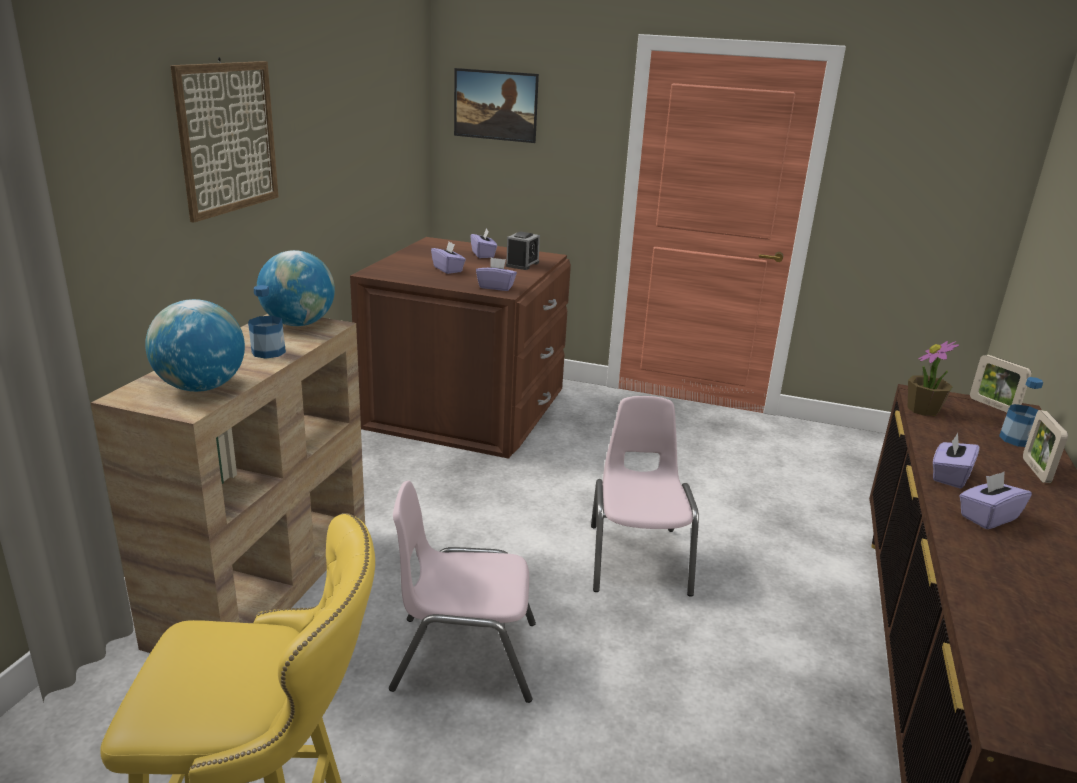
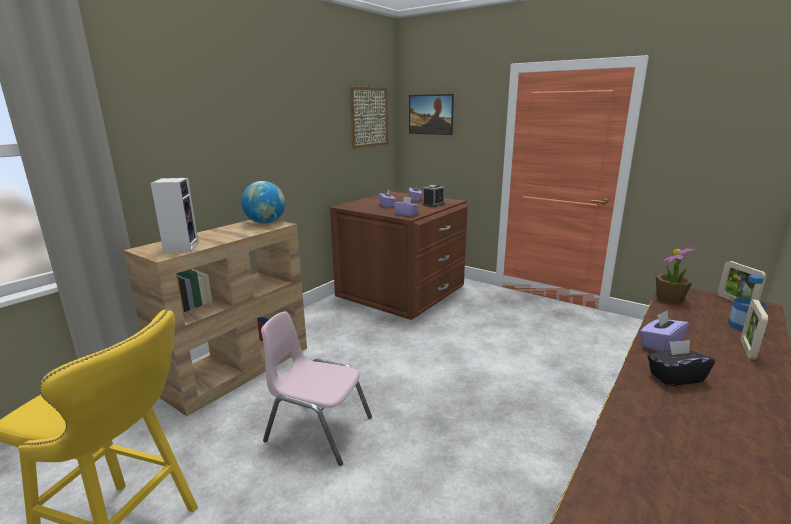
camera: 20 degrees right, 5 degrees down
globe [145,299,245,392] -> speaker [151,178,199,253]
picture [171,57,279,223] -> picture moved to [349,85,388,149]
bottle [248,285,286,359] -> none
pink chair [591,396,699,597] -> none
purple tissue box [960,472,1032,529] -> black tissue box [647,340,715,386]

